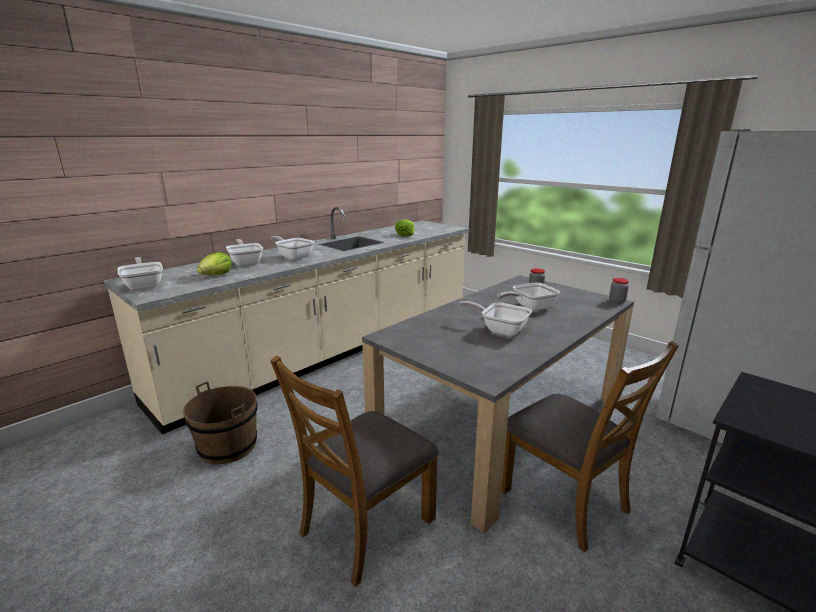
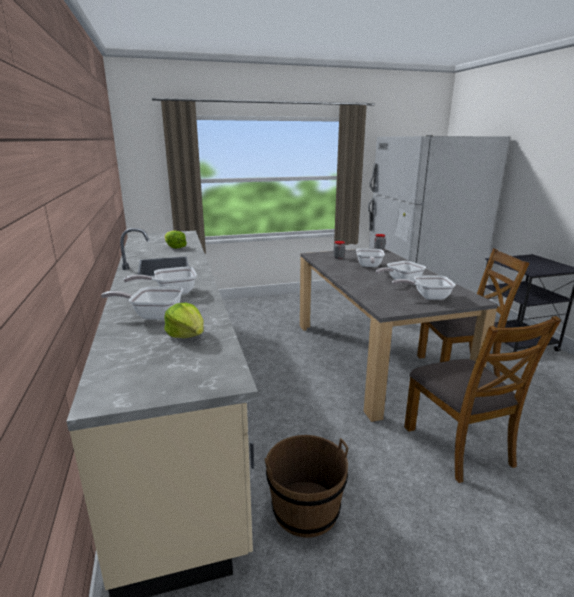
camera: 60 degrees left, 0 degrees up
frying pan [117,257,163,290] -> frying pan moved to [392,275,456,300]

